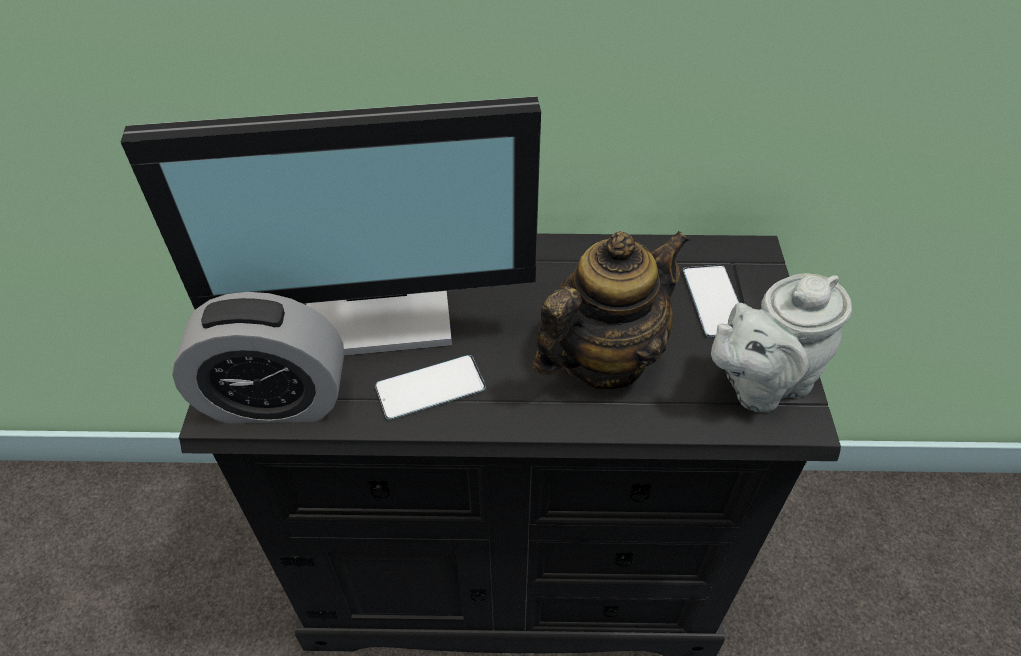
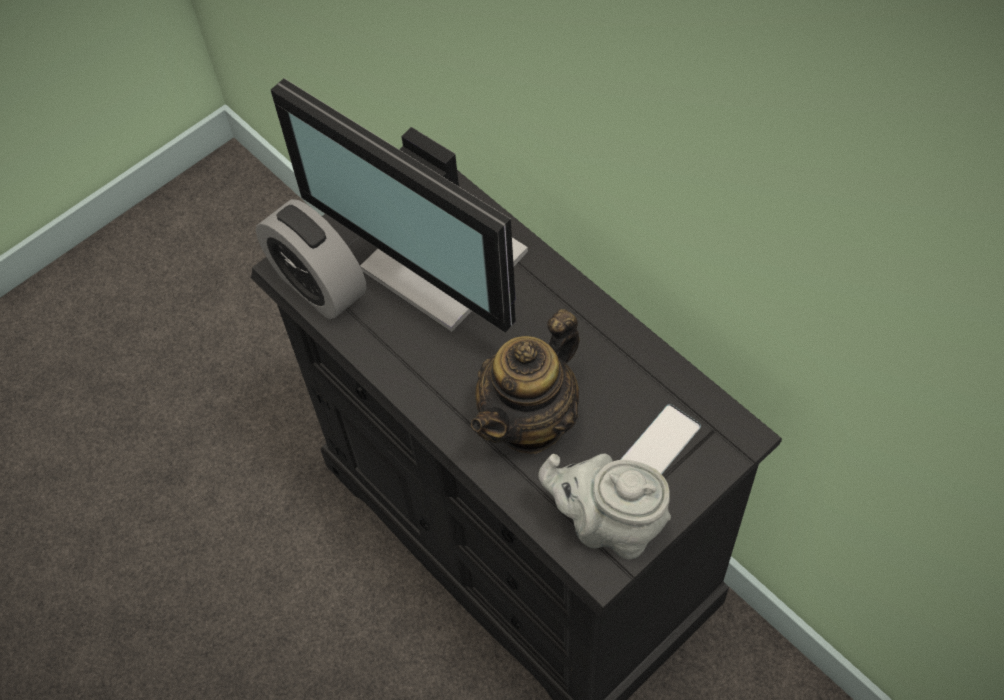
camera: 50 degrees right, 10 degrees up
phone [375,355,486,420] -> none
teapot [532,231,690,389] -> teapot turned 120 degrees clockwise [471,309,580,454]

